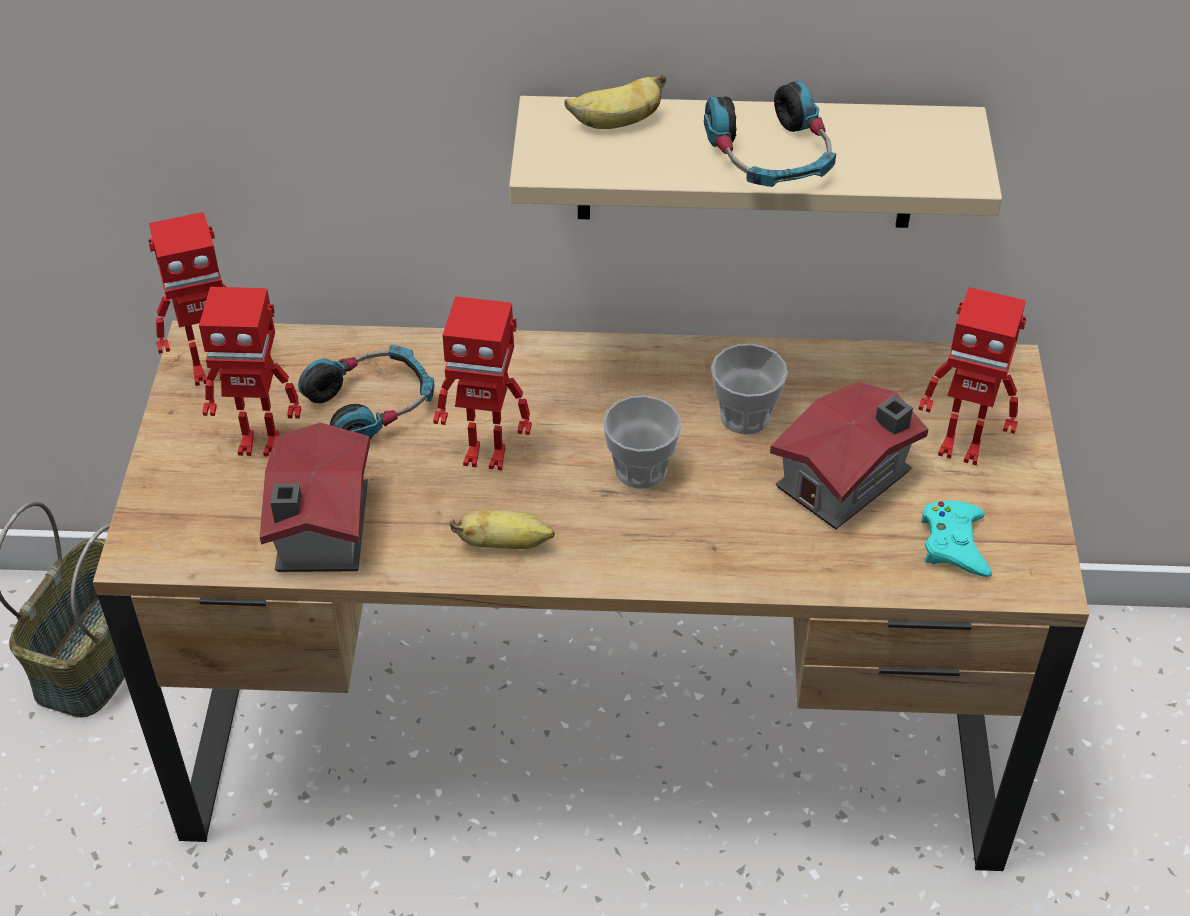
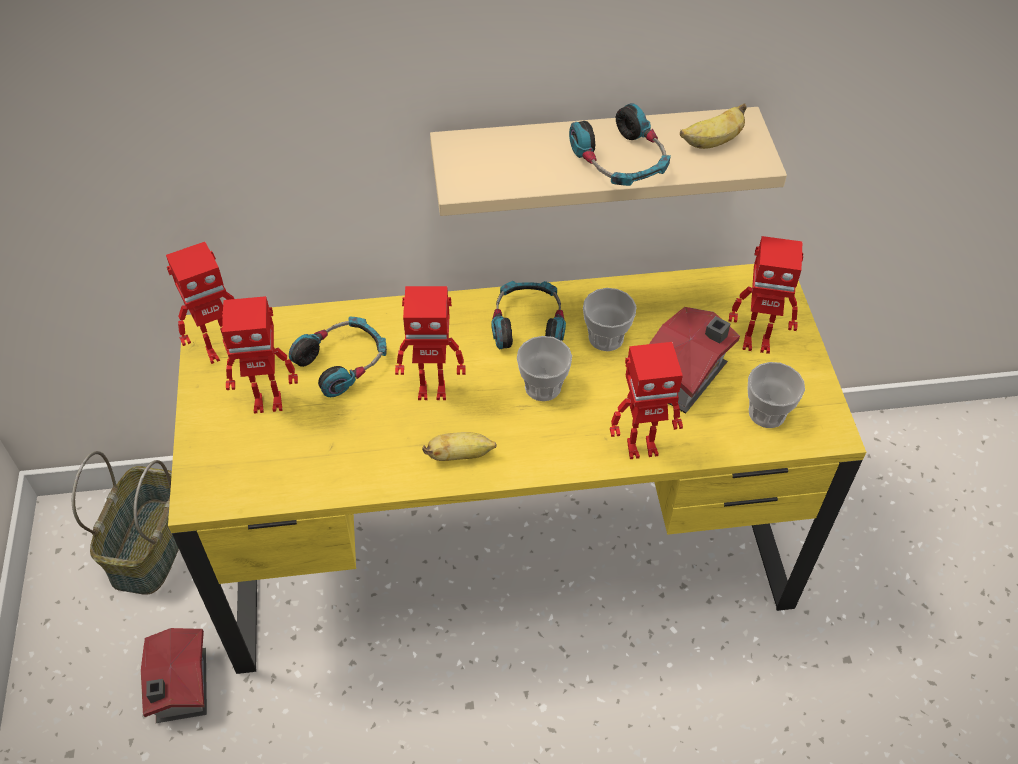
camera: 10 degrees left, 5 degrees up
brown desk [93,321,1089,871] -> yellow desk [168,264,866,674]
toy house [260,423,370,572] -> toy house moved to [141,628,207,723]
banana [564,73,666,129] -> banana moved to [680,103,747,149]
turquoise game controller [921,500,992,577] -> cup [748,362,805,428]
none -> headphones [491,281,566,349]
none -> toy robot [610,342,683,459]

